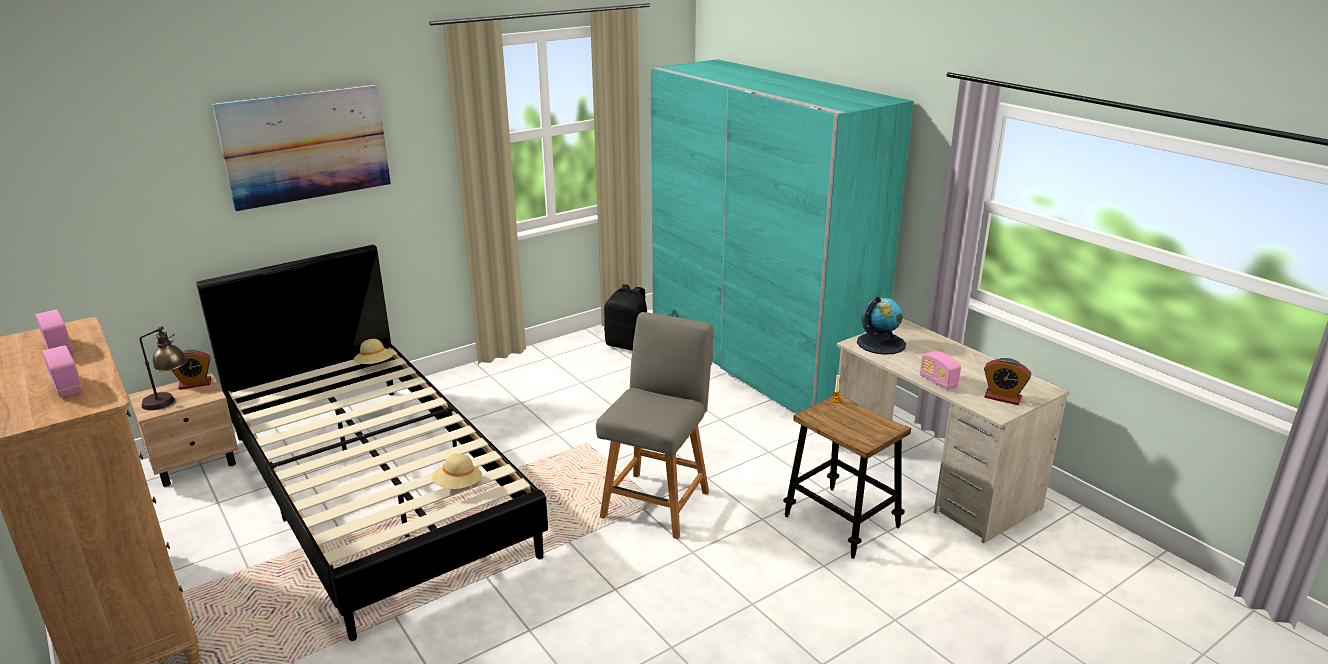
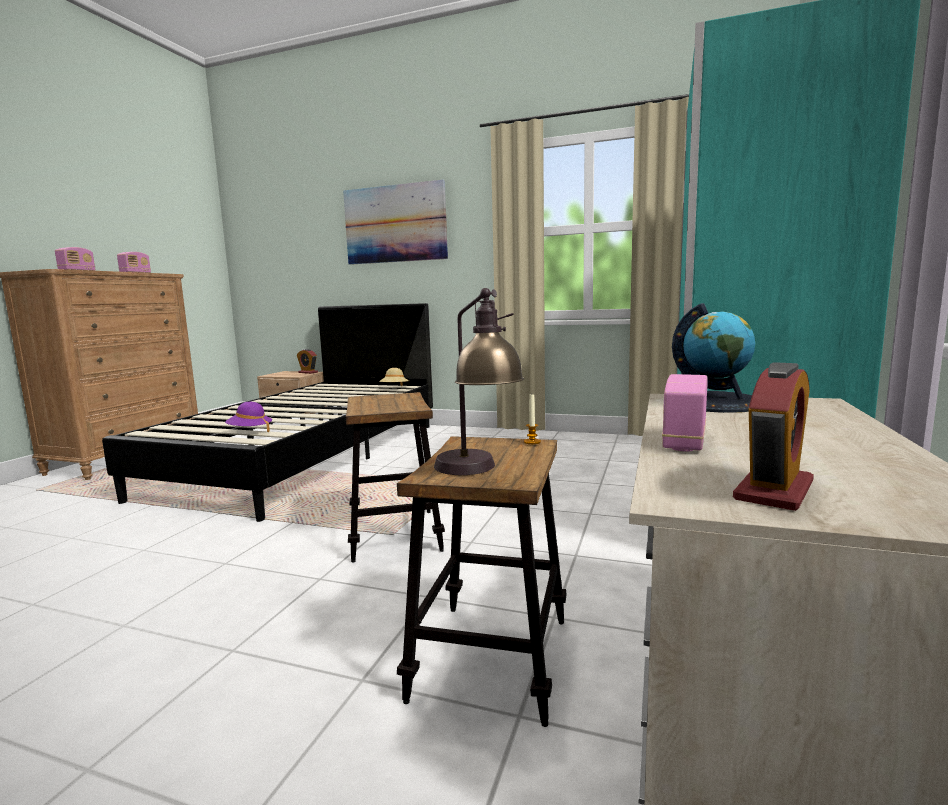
camera: 55 degrees right, 15 degrees down
table lamp [139,326,187,410] -> table lamp moved to [434,288,524,475]
beige hat [432,453,482,489] -> purple hat [225,402,272,432]
grey chair [596,312,713,539] -> stool [346,392,445,563]
black backpack [604,284,647,351] -> none
alarm clock [984,358,1031,405] -> alarm clock turned 135 degrees counterclockwise [733,362,814,511]

